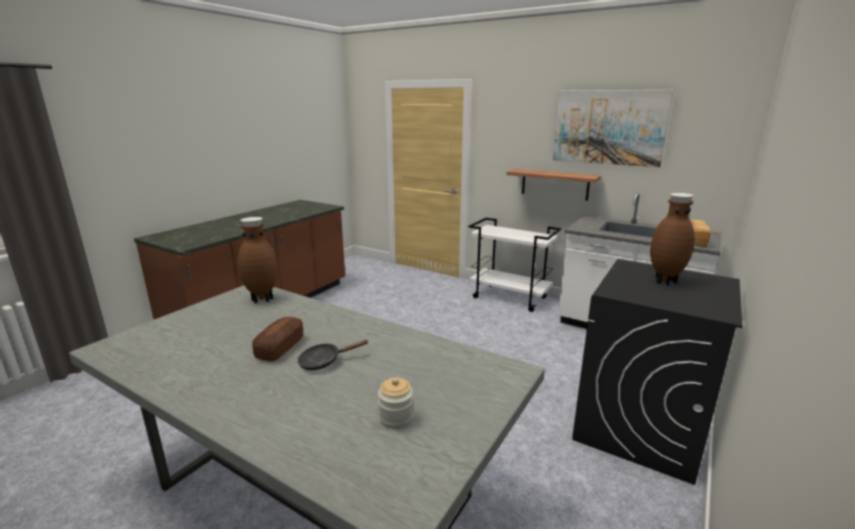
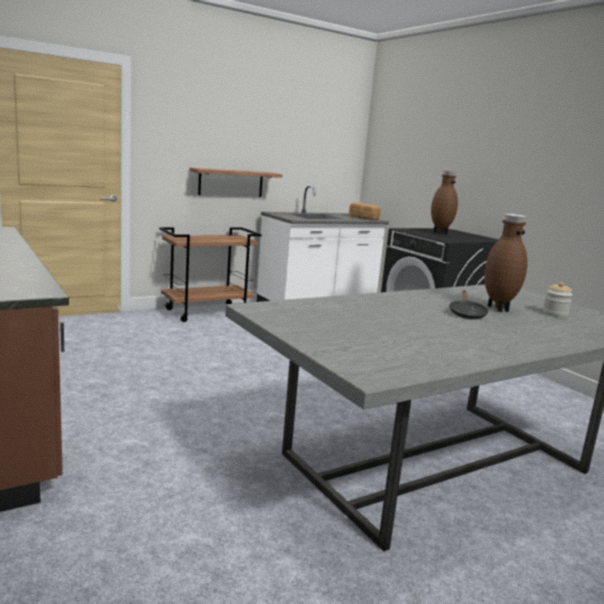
camera: 65 degrees left, 5 degrees down
brown vase [237,217,278,303] -> brown vase moved to [484,214,527,312]
bread [252,317,303,361] -> none
white cart [469,218,561,312] -> brown cart [159,227,262,322]
picture [553,90,673,167] -> none

